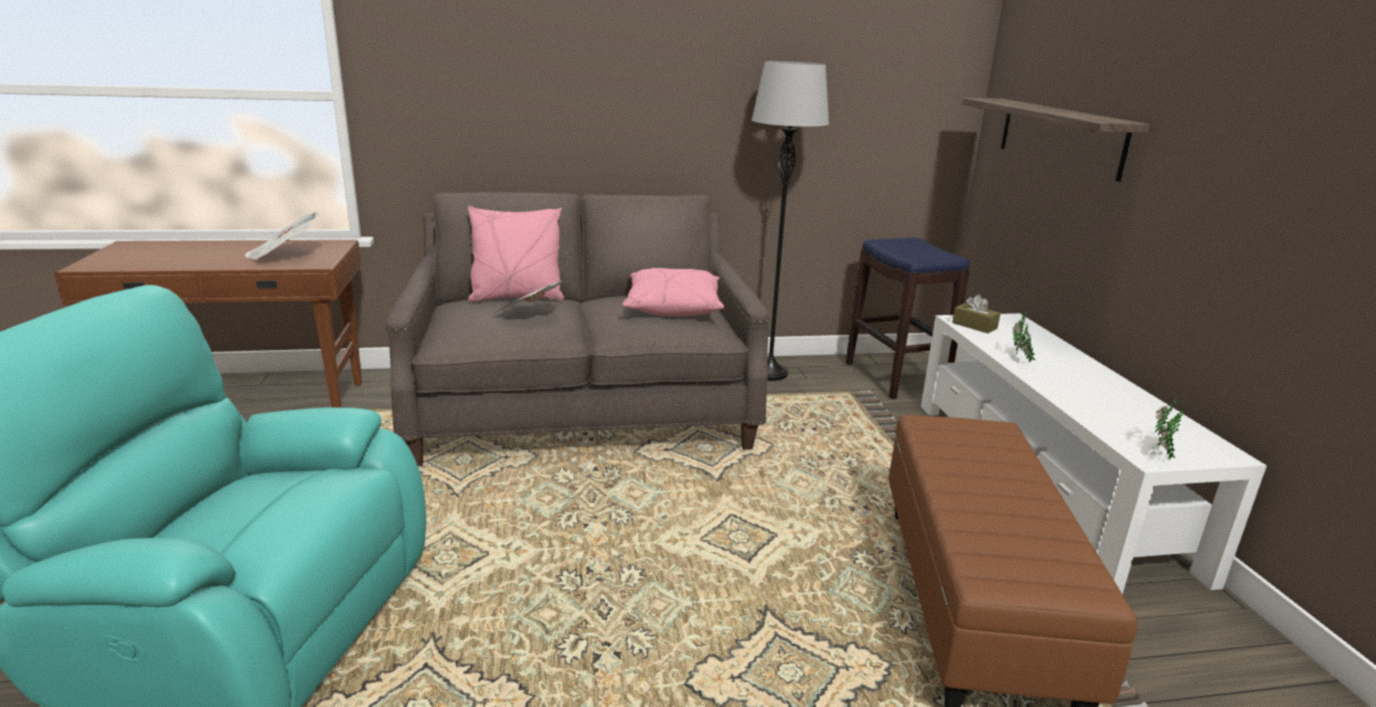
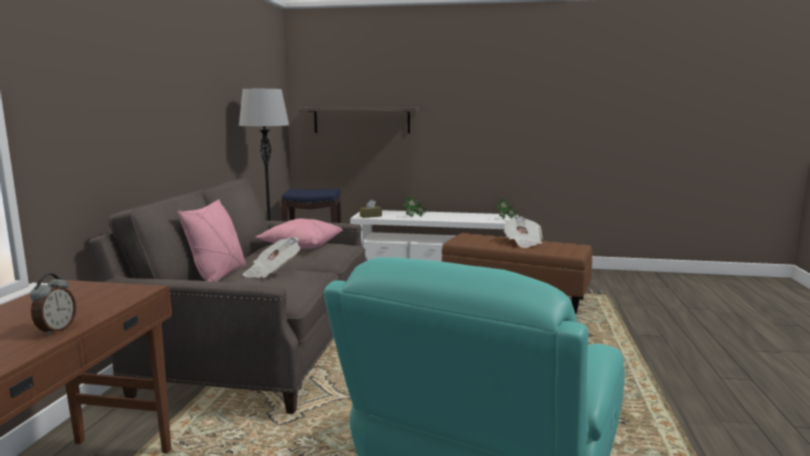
camera: 70 degrees left, 10 degrees down
newspaper [245,212,319,260] -> newspaper moved to [504,216,543,248]
none -> alarm clock [30,274,76,336]

